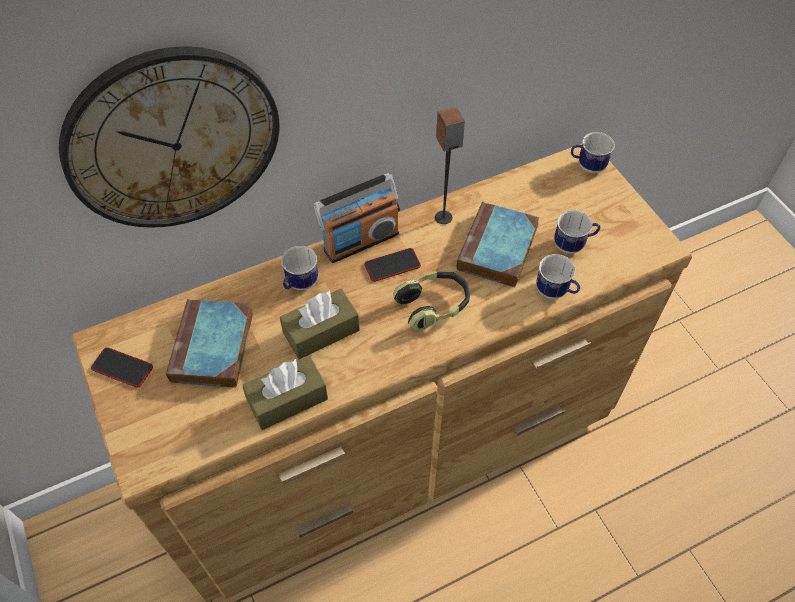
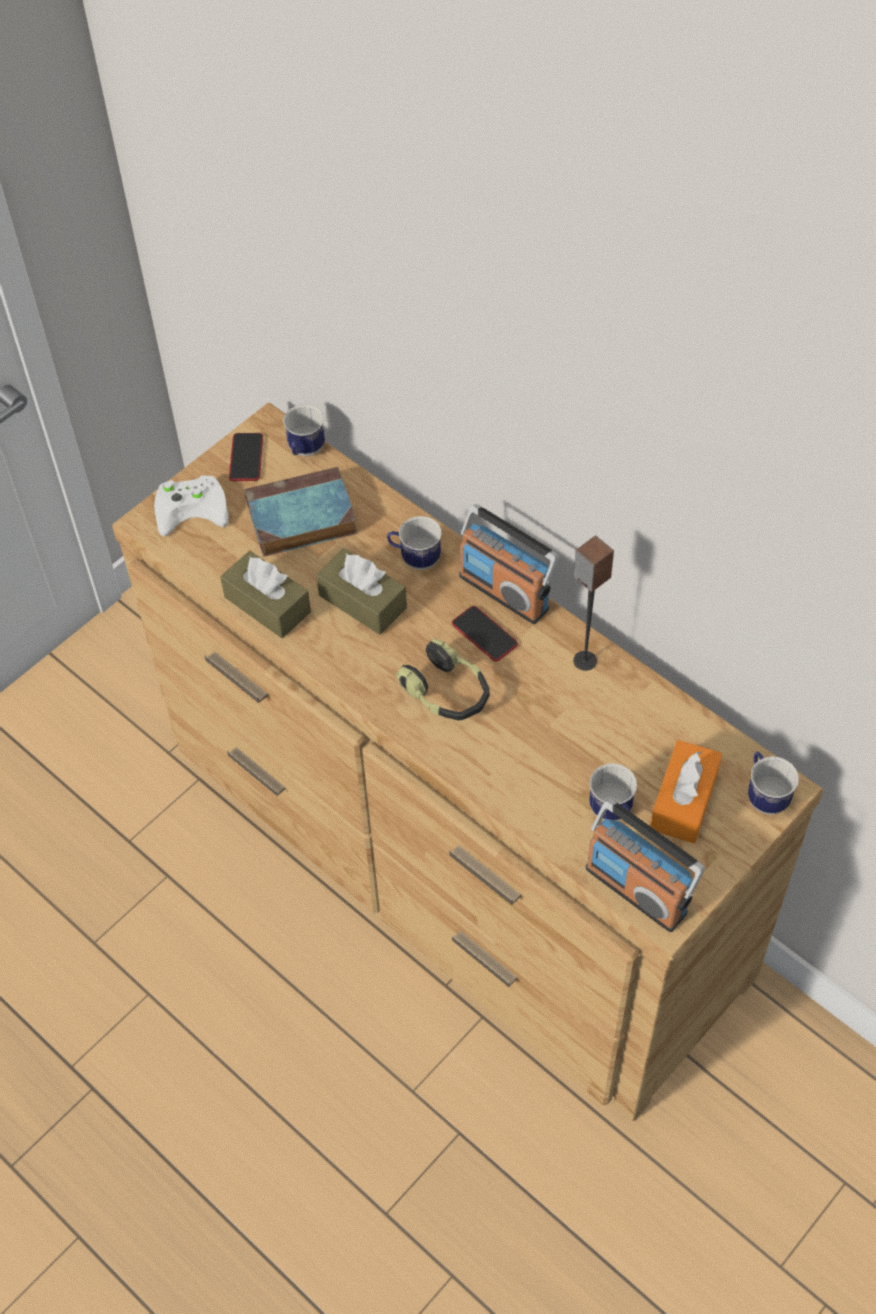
camera: 70 degrees right, 0 degrees up
wall clock [59,47,279,228] -> none
book [457,202,539,287] -> none
mug [536,254,580,299] -> mug moved to [283,404,325,456]
none -> white game controller [154,475,229,536]
none -> radio [586,799,705,932]
none -> orange tissue box [650,740,722,843]

